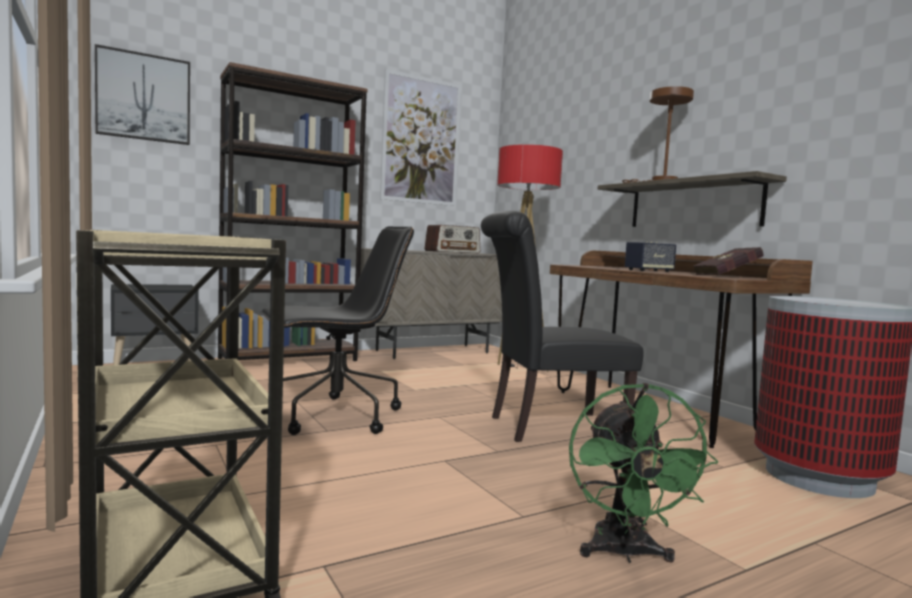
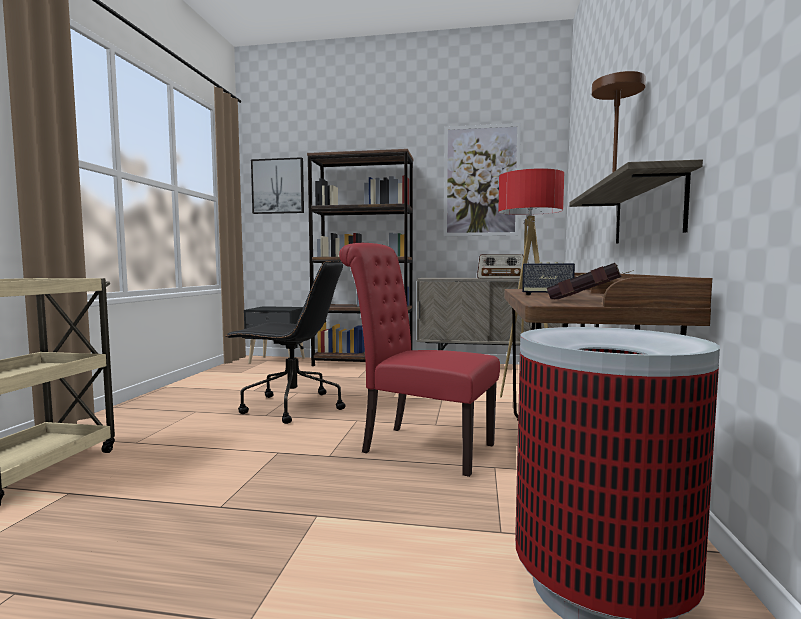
camera: 40 degrees right, 0 degrees up
black chair [481,211,643,442] -> red chair [339,243,500,477]
green fan [569,383,718,563] -> none

